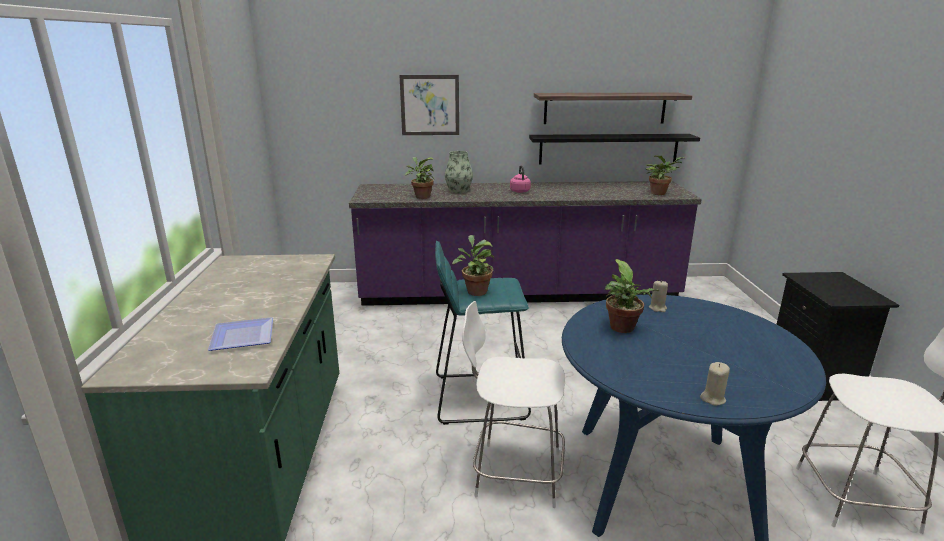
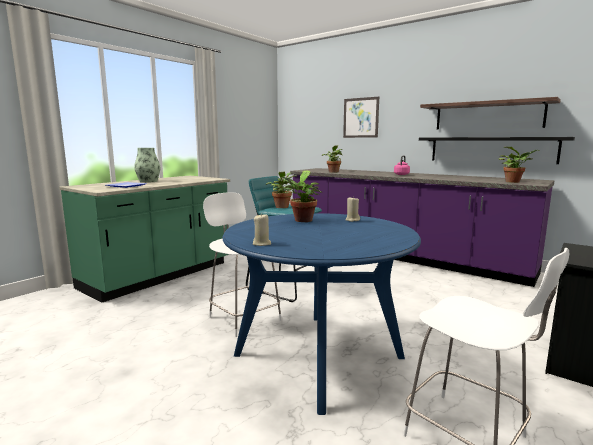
camera: 40 degrees right, 10 degrees down
vase [445,151,473,194] -> vase moved to [134,148,160,183]

